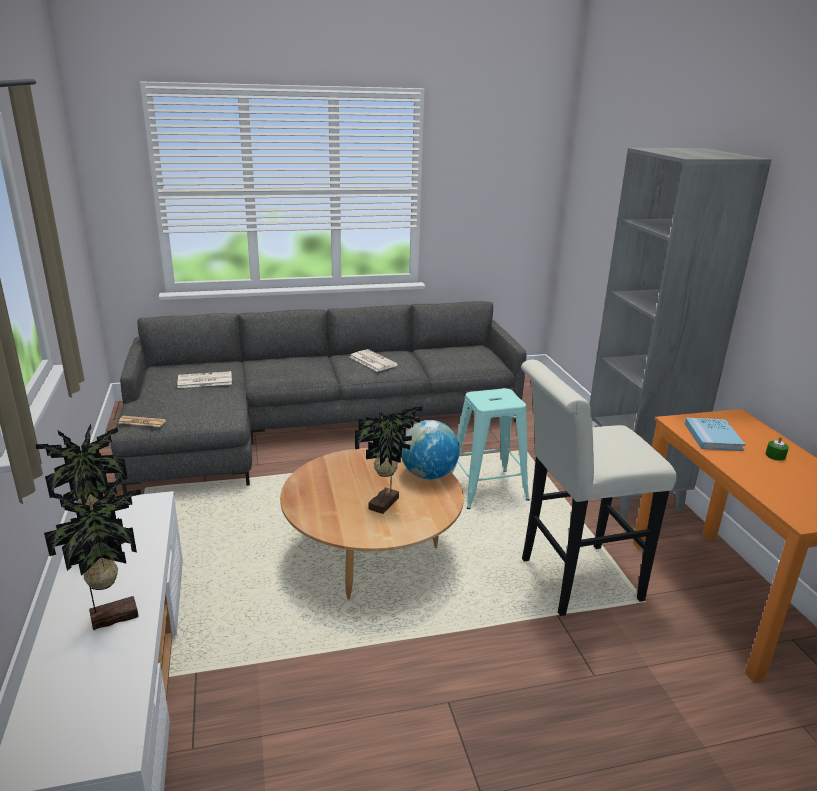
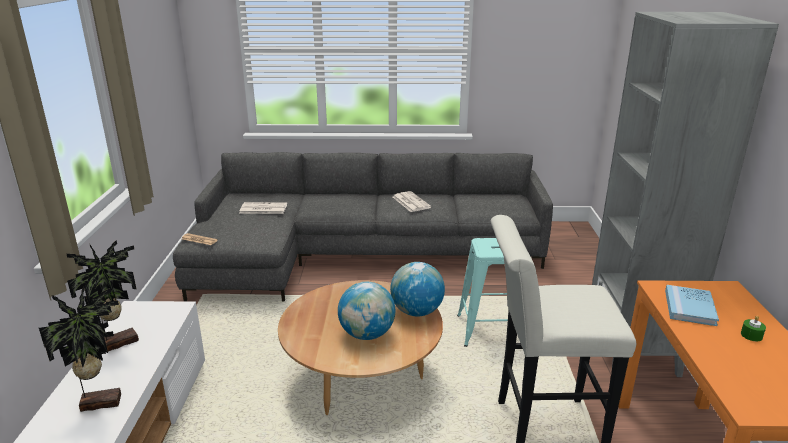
camera: 15 degrees right, 0 degrees up
potted plant [355,407,422,514] -> globe [338,282,396,340]

